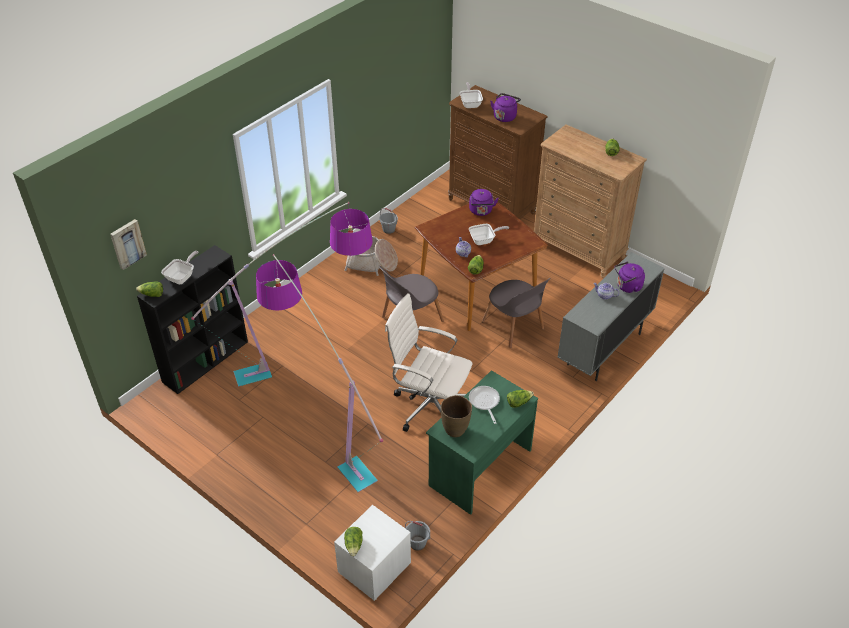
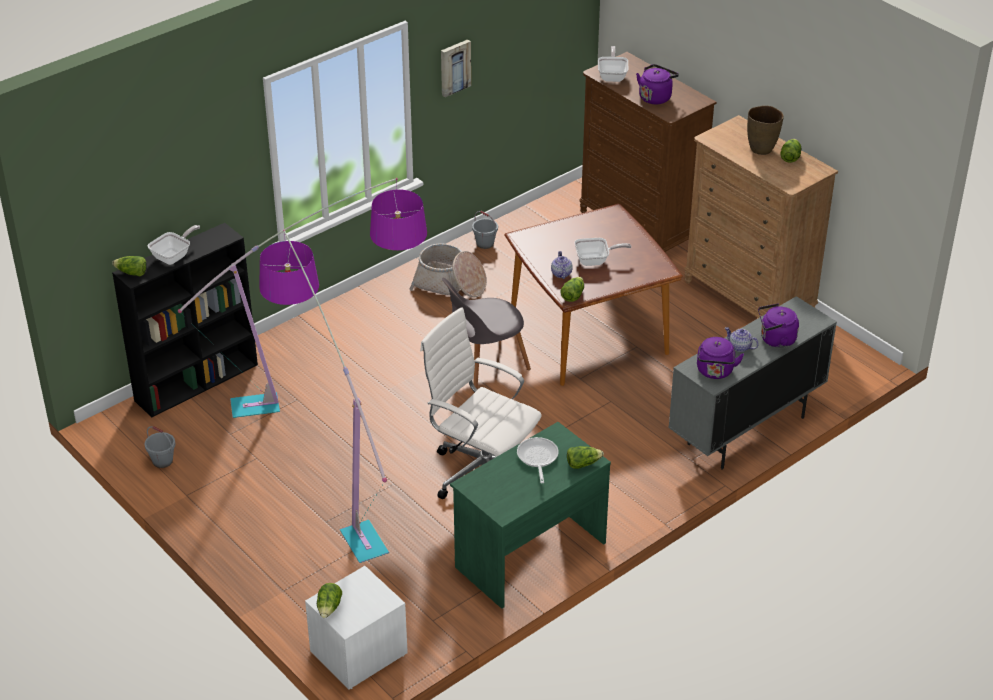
camera: 10 degrees right, 5 degrees down
picture [110,219,147,270] -> picture moved to [441,39,471,97]
grey bucket [405,521,430,551] -> grey bucket moved to [144,426,175,468]
brown vase [441,395,472,437] -> brown vase moved to [747,105,784,155]
purple kettle [469,189,499,216] -> purple kettle moved to [697,337,744,379]
grey chair [482,278,550,348] -> none

